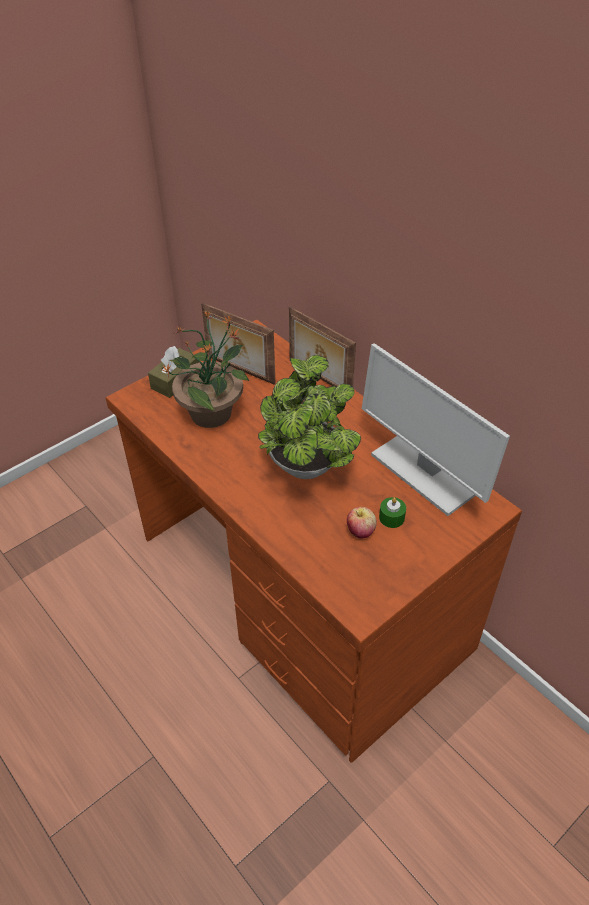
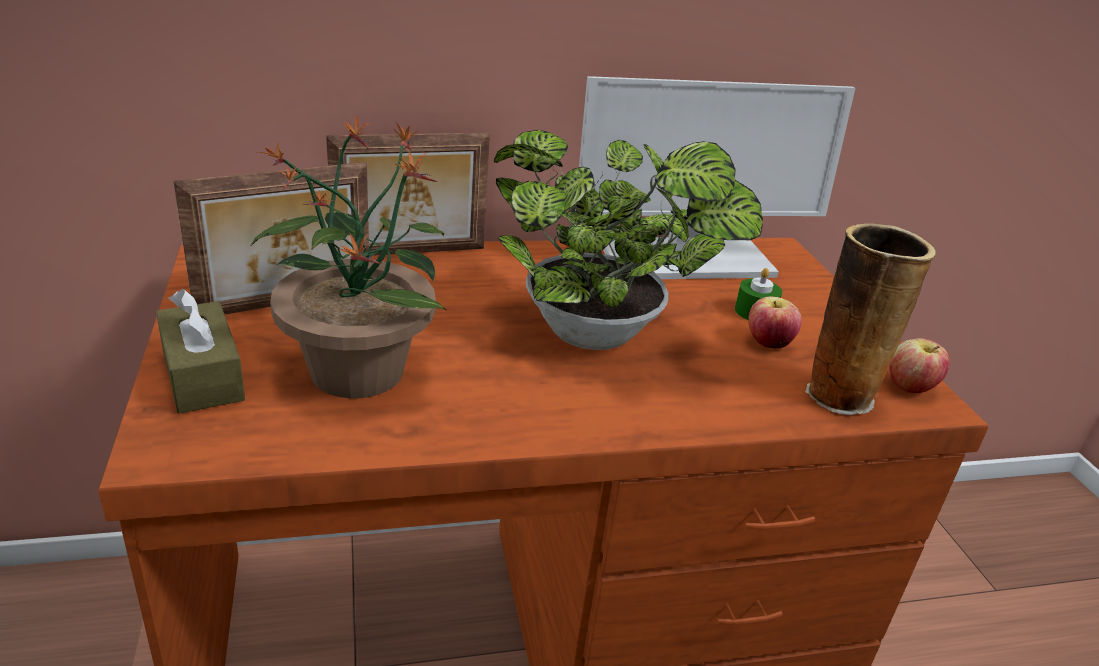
camera: 65 degrees left, 15 degrees down
none -> vase [805,223,936,415]
none -> apple [889,338,949,393]

